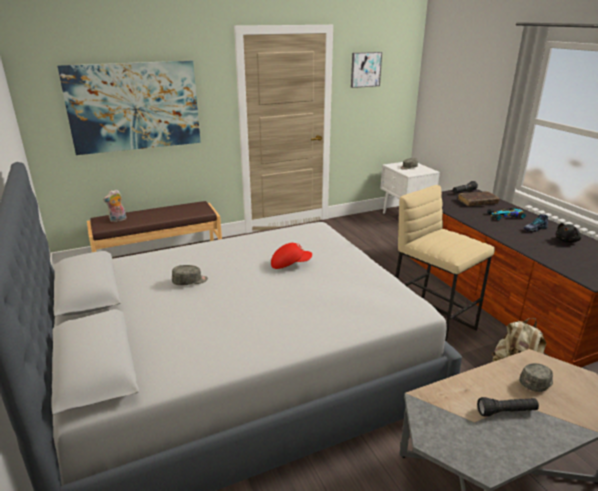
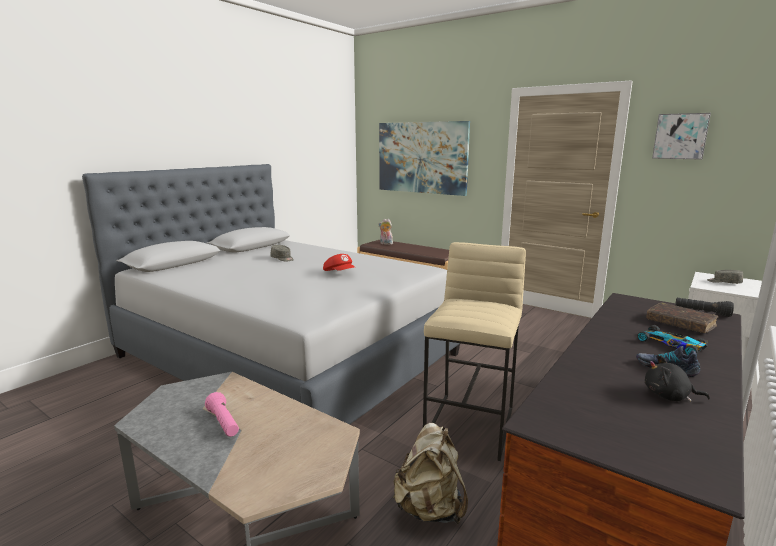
camera: 60 degrees right, 10 degrees down
black flashlight [477,397,539,417] -> pink flashlight [205,392,239,437]
grey cap [519,363,553,392] -> none

